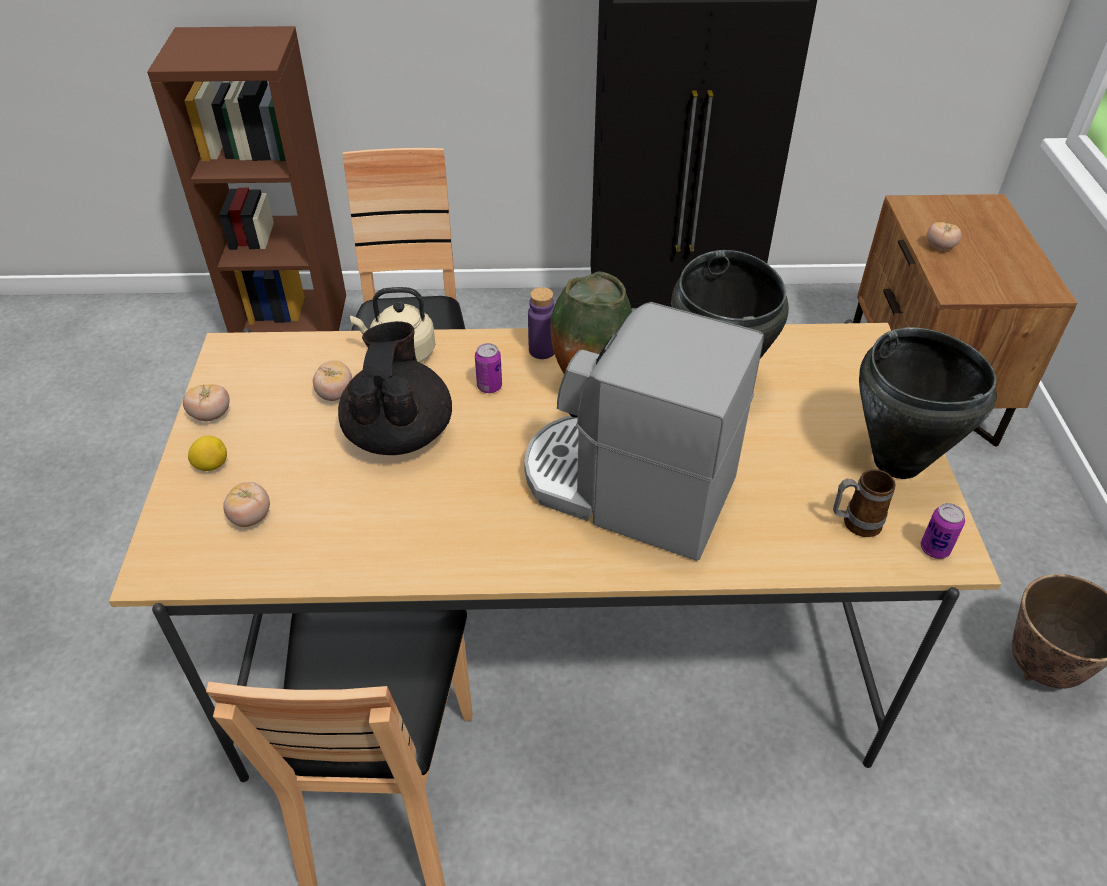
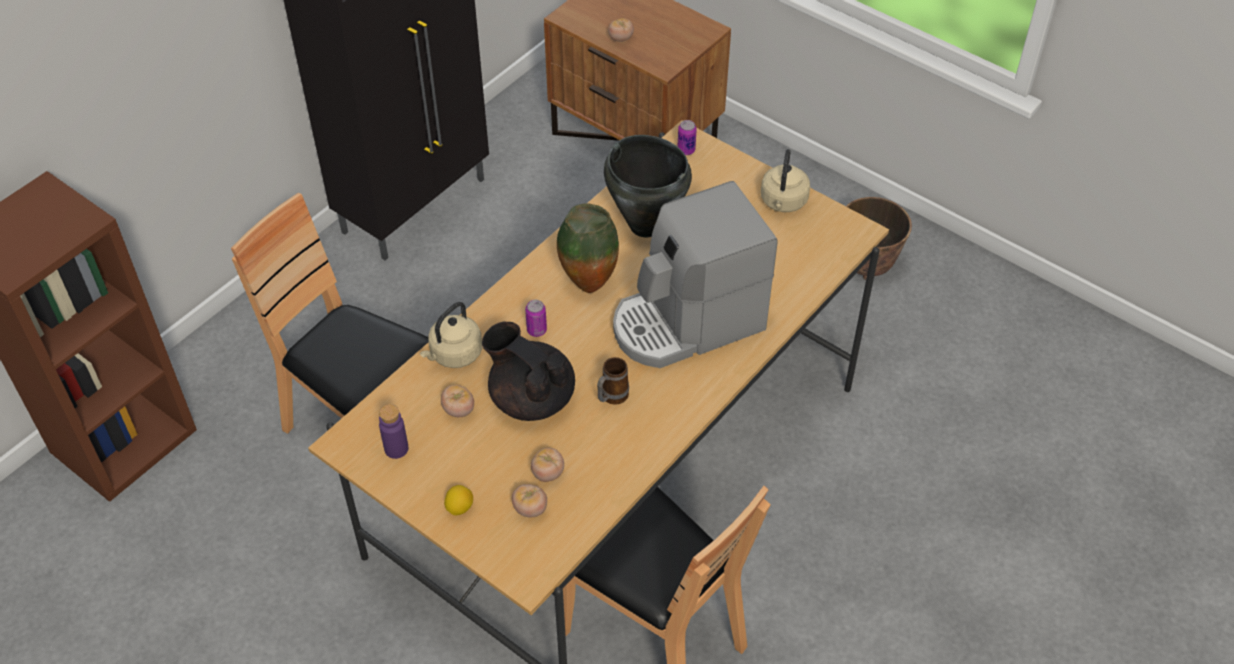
camera: 50 degrees left, 5 degrees up
tomato [183,384,230,421] -> tomato moved to [531,447,564,482]
purple bottle [528,287,555,359] -> purple bottle moved to [379,404,408,459]
mug [833,469,895,537] -> mug moved to [597,357,629,405]
black cooking pot [859,328,997,479] -> beige kettle [761,149,810,212]
can [921,503,965,559] -> can moved to [677,120,697,155]

